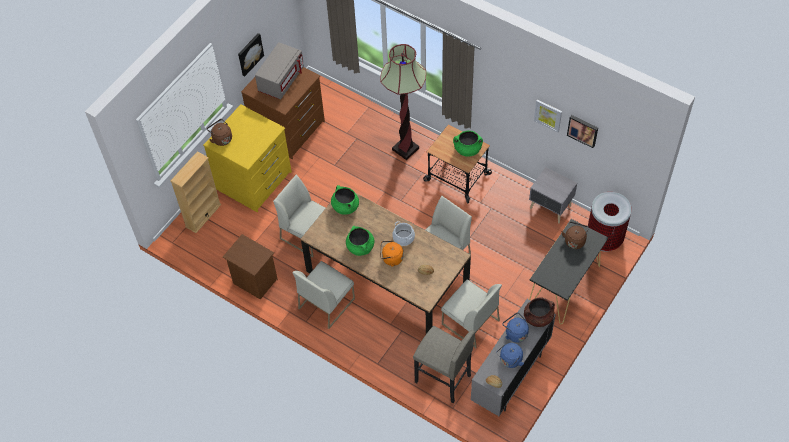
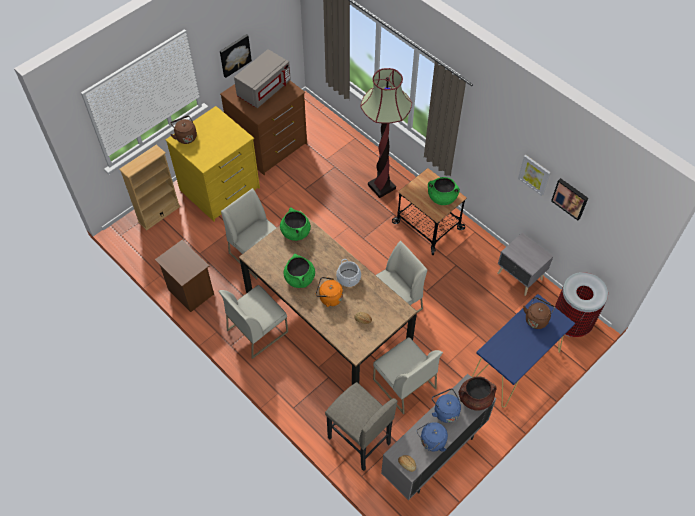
camera: 10 degrees right, 0 degrees up
black console table [529,219,608,324] -> blue console table [472,294,575,407]

